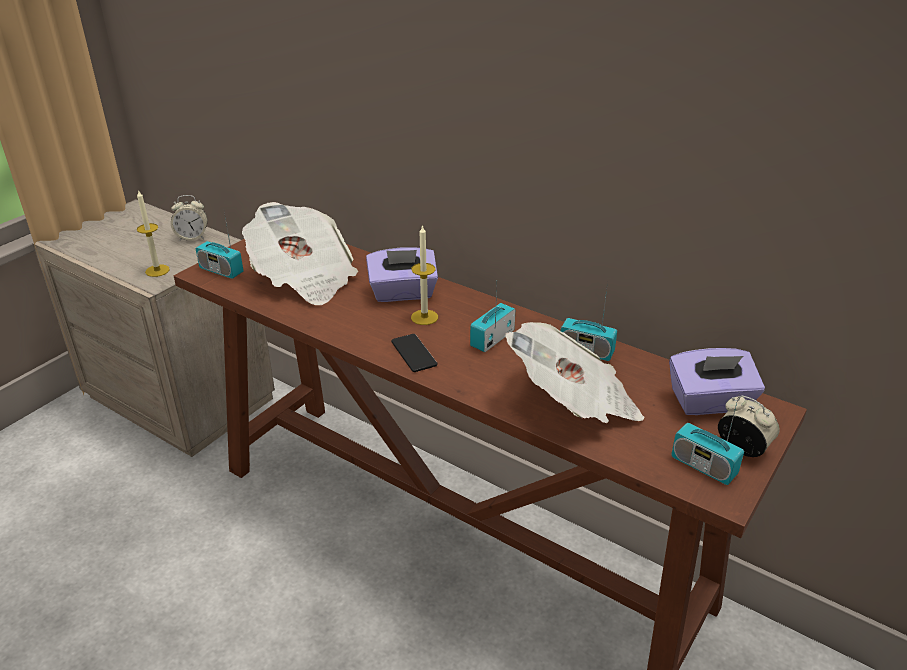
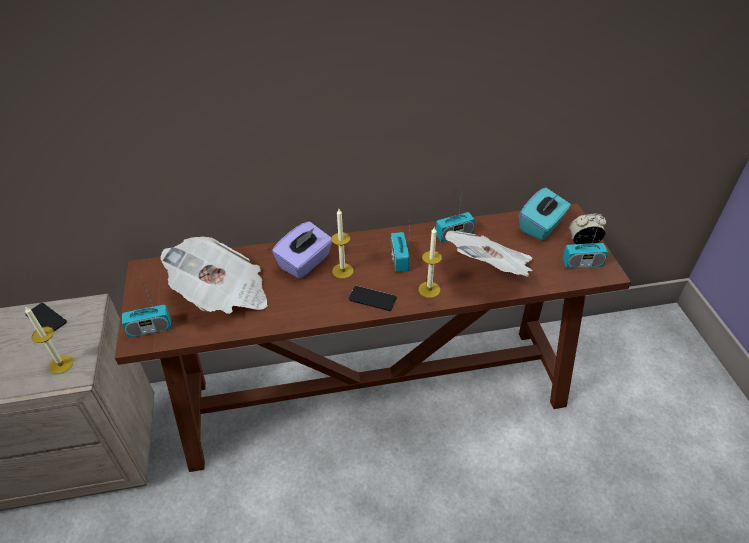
camera: 45 degrees left, 10 degrees up
alarm clock [171,195,208,241] -> phone [25,303,67,331]
purple tissue box [669,348,765,415] -> turquoise tissue box [519,188,571,241]
none -> candle [418,226,442,298]

